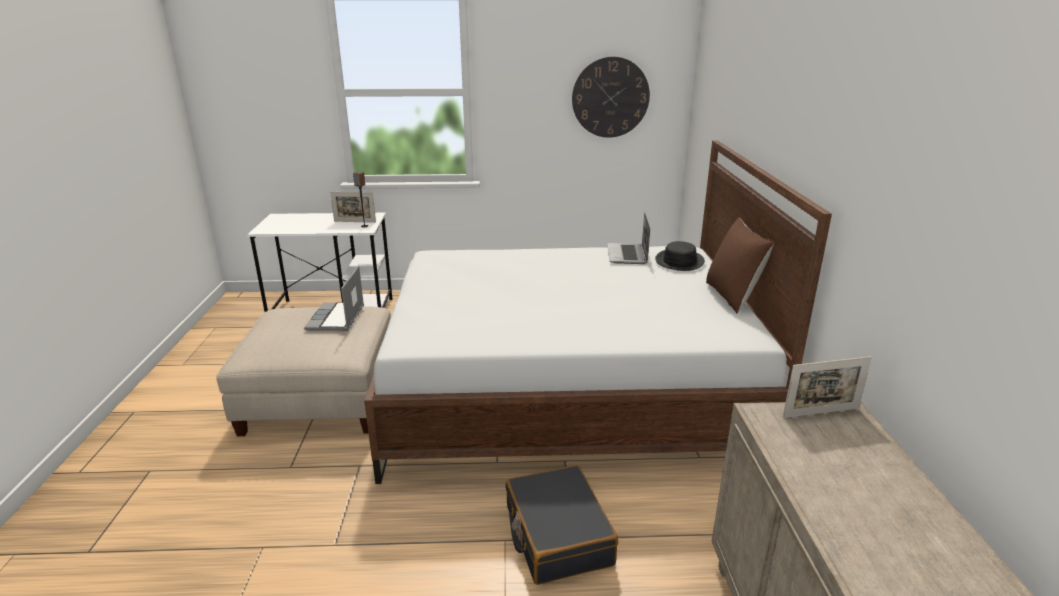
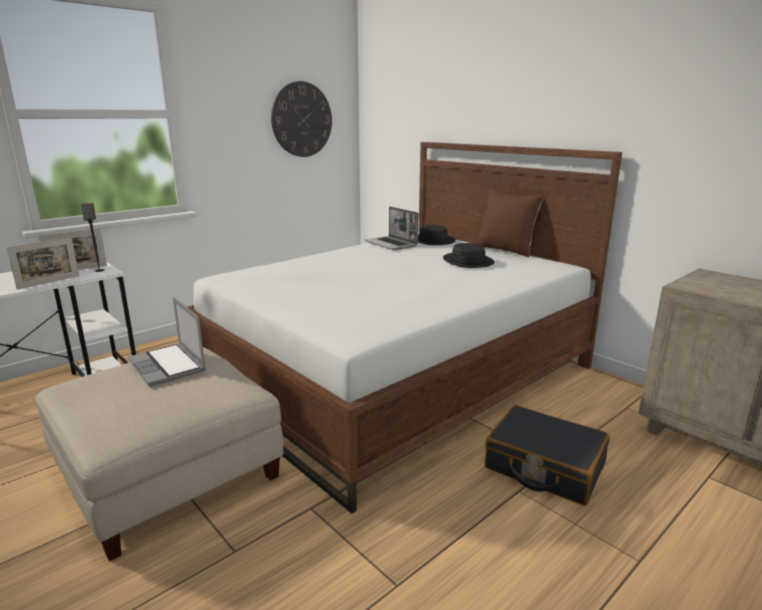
camera: 40 degrees left, 5 degrees down
picture frame [783,356,872,418] -> picture frame moved to [7,237,79,290]
none -> black hat [443,243,494,268]

